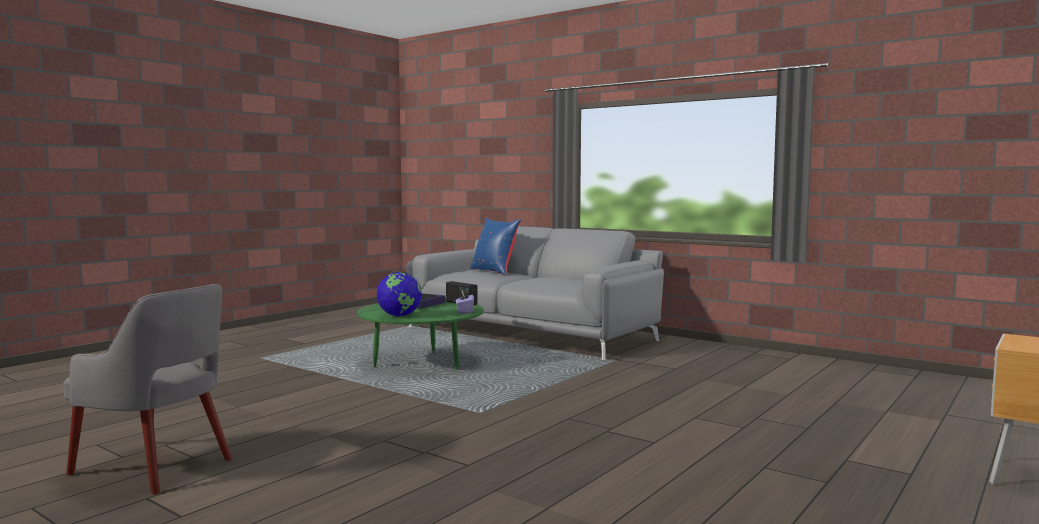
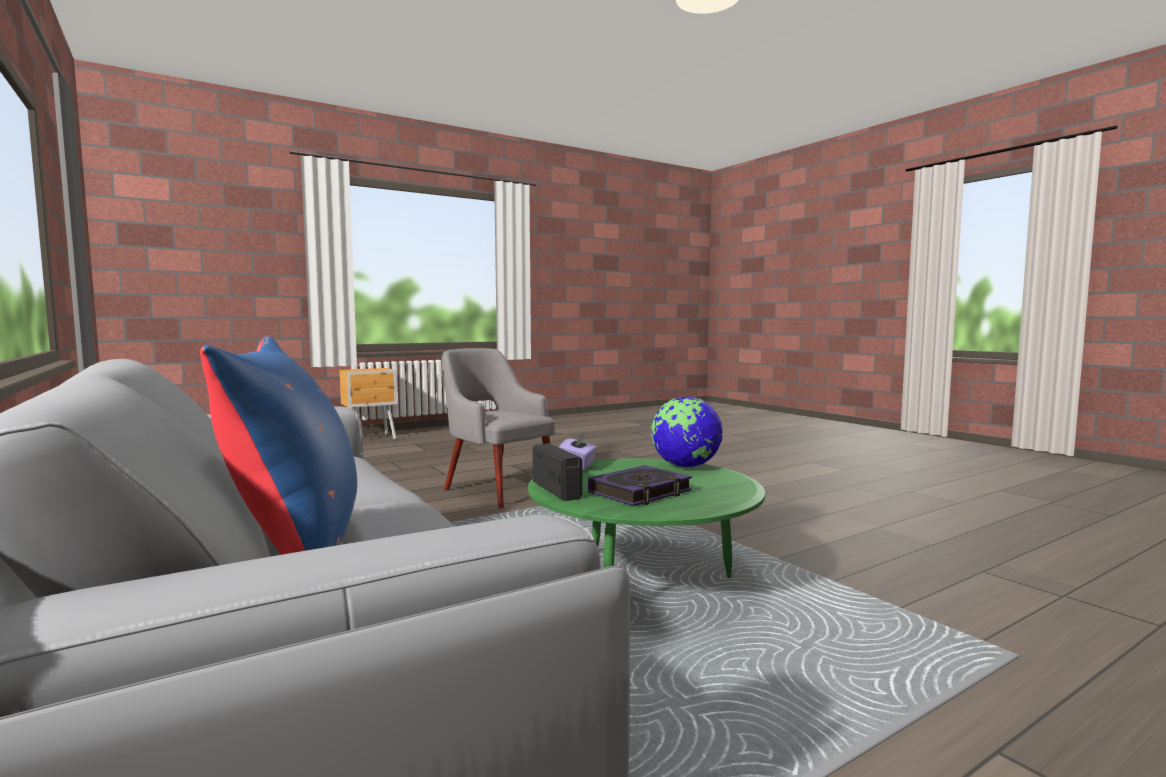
camera: 160 degrees left, 0 degrees up
grey armchair [63,284,232,495] -> grey armchair moved to [442,348,555,508]

